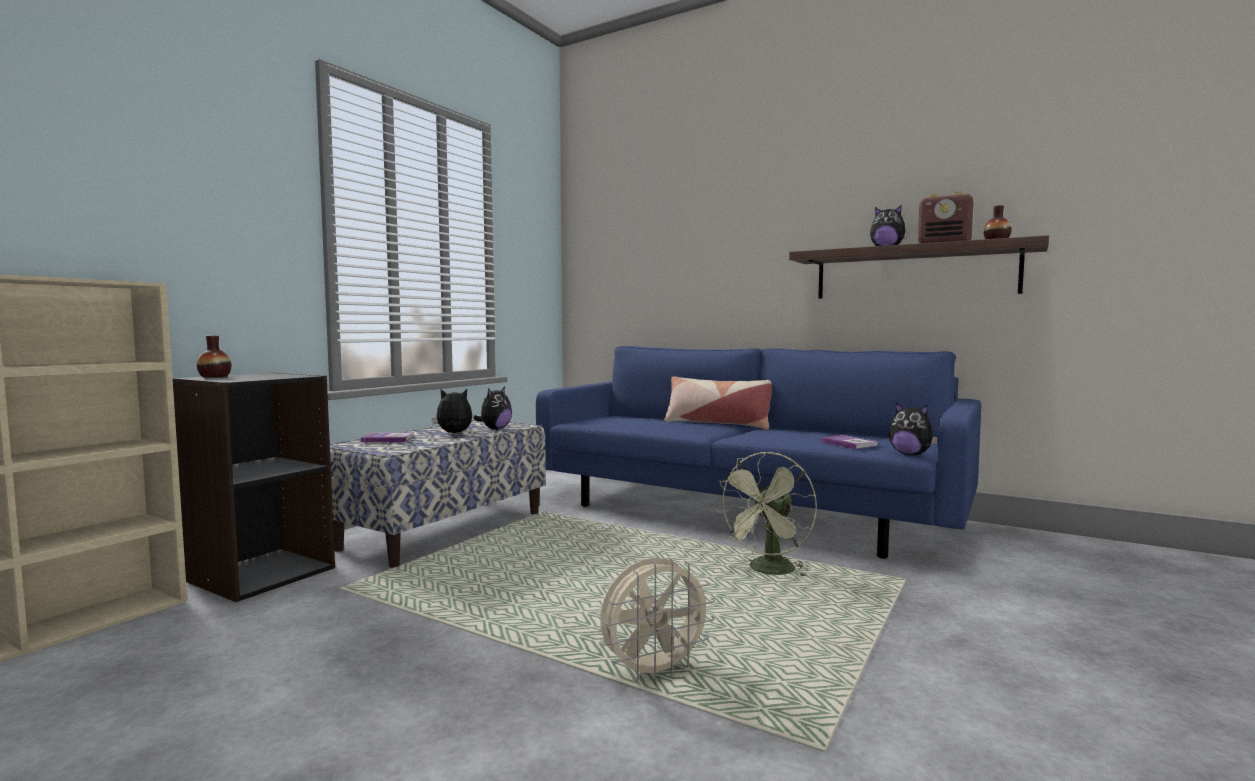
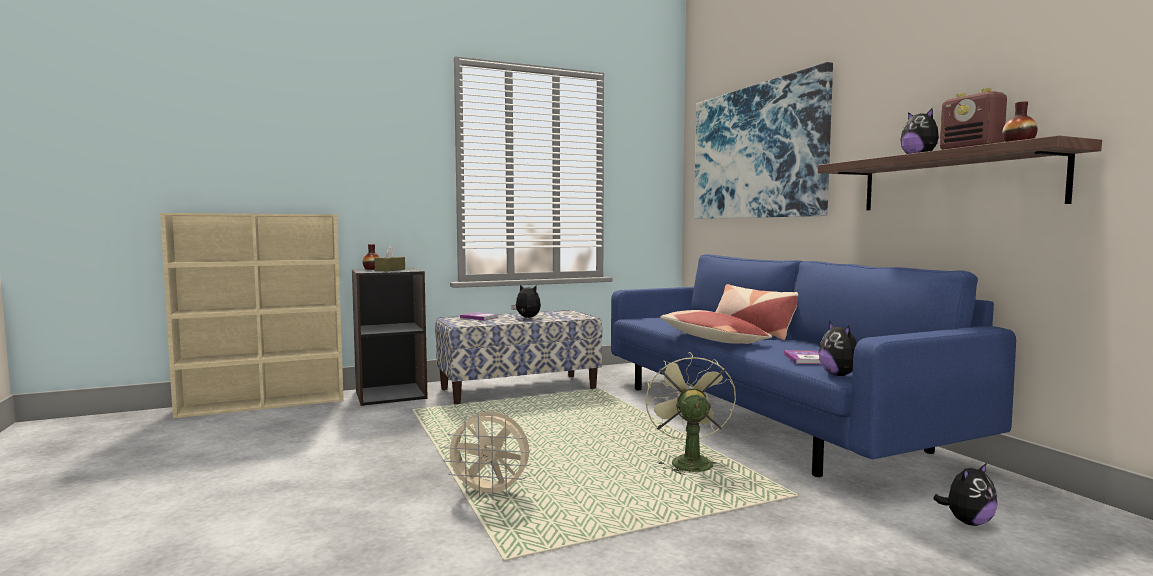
camera: 35 degrees right, 0 degrees up
plush toy [473,387,512,430] -> plush toy moved to [933,463,997,526]
green fan [715,452,817,577] -> green fan turned 105 degrees clockwise [646,352,736,475]
none -> brown tissue box [374,245,405,271]
none -> pillow [660,310,772,344]
none -> picture [694,62,833,219]

